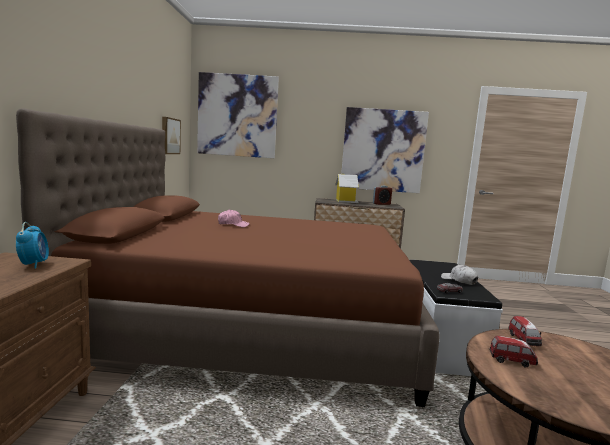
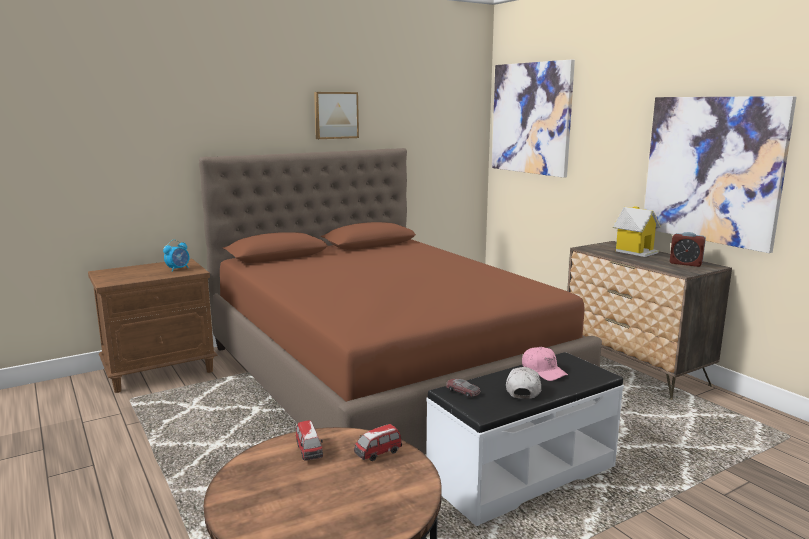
camera: 55 degrees right, 5 degrees up
picture [162,117,181,154] -> picture moved to [314,92,359,139]
pink cap [218,209,250,227] -> pink cap moved to [522,347,568,381]

